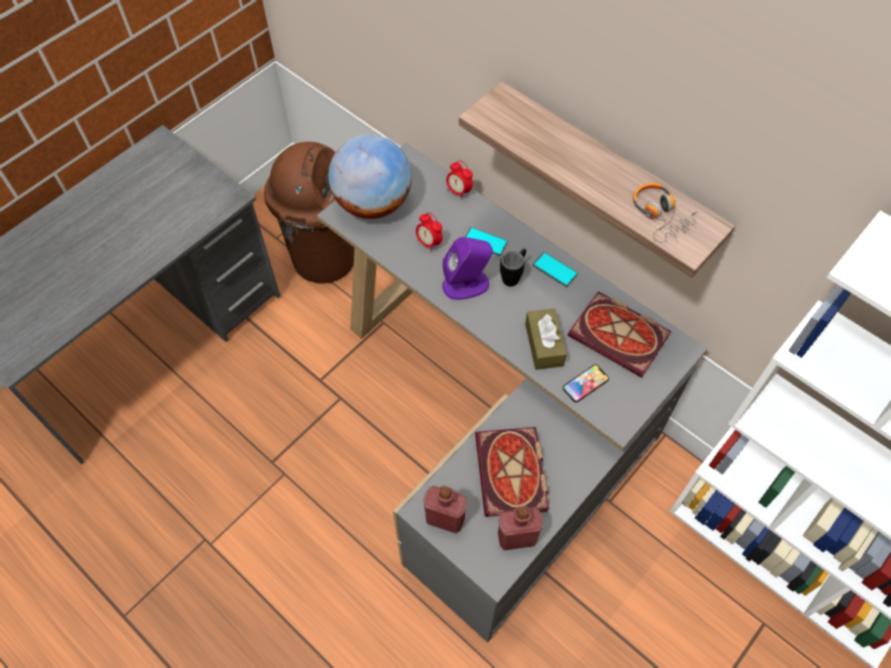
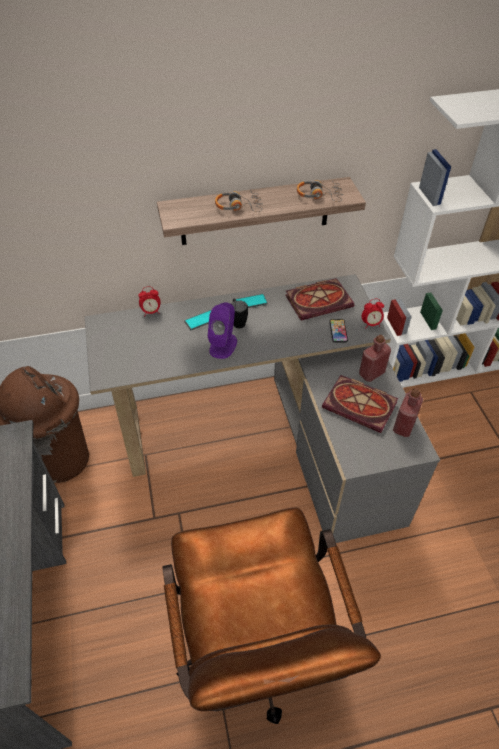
camera: 55 degrees left, 10 degrees down
globe [328,134,412,219] -> none
alarm clock [416,212,443,252] -> alarm clock moved to [362,299,384,328]
red bottle [424,485,467,533] -> red bottle moved to [359,335,391,382]
brown tissue box [525,308,567,370] -> none
none -> brown office chair [162,508,381,724]
none -> headphones [215,191,263,212]

